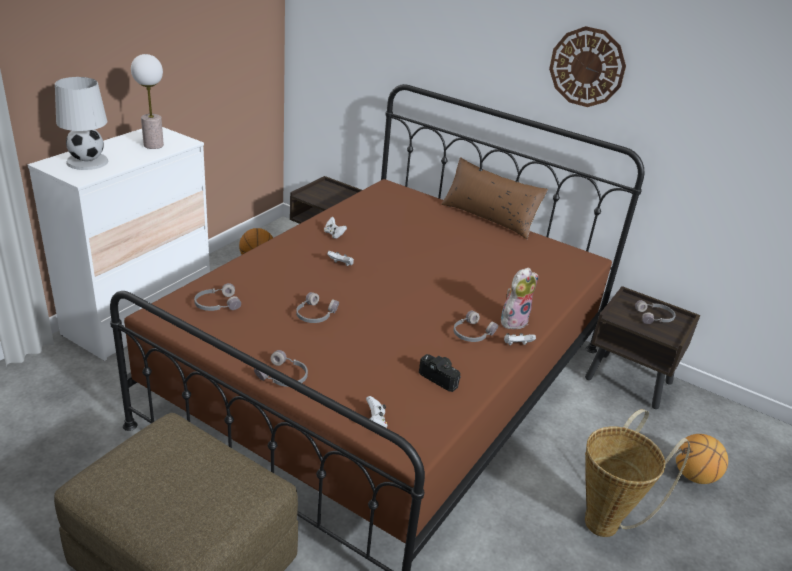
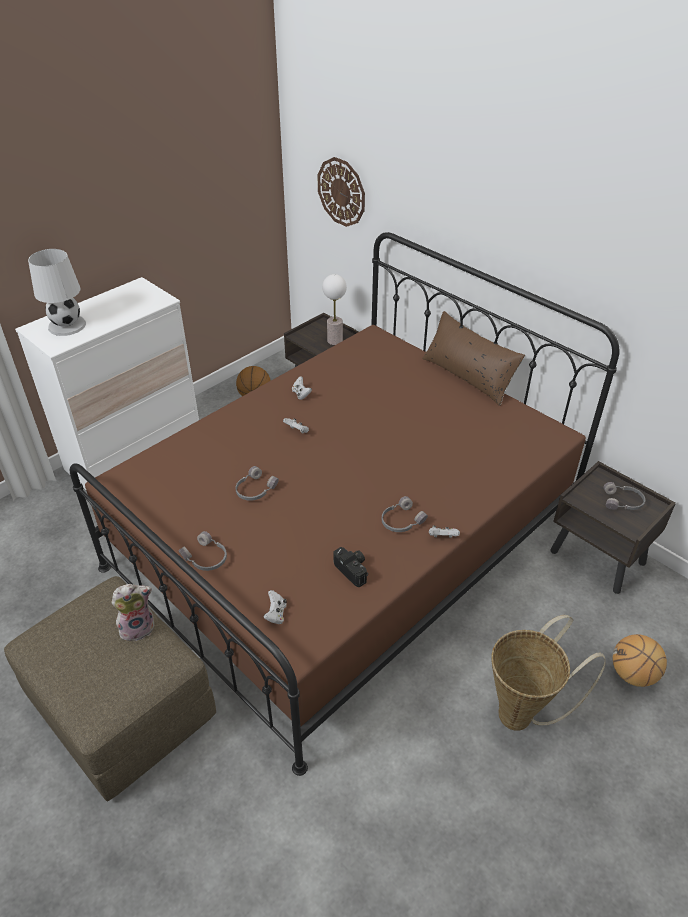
camera: 15 degrees right, 10 degrees up
table lamp [131,54,164,149] -> table lamp moved to [322,274,347,345]
grey headphones [194,283,241,311] -> none
plush toy [501,267,538,329] -> plush toy moved to [111,584,154,641]
wall clock [549,26,626,107] -> wall clock moved to [317,157,365,227]

